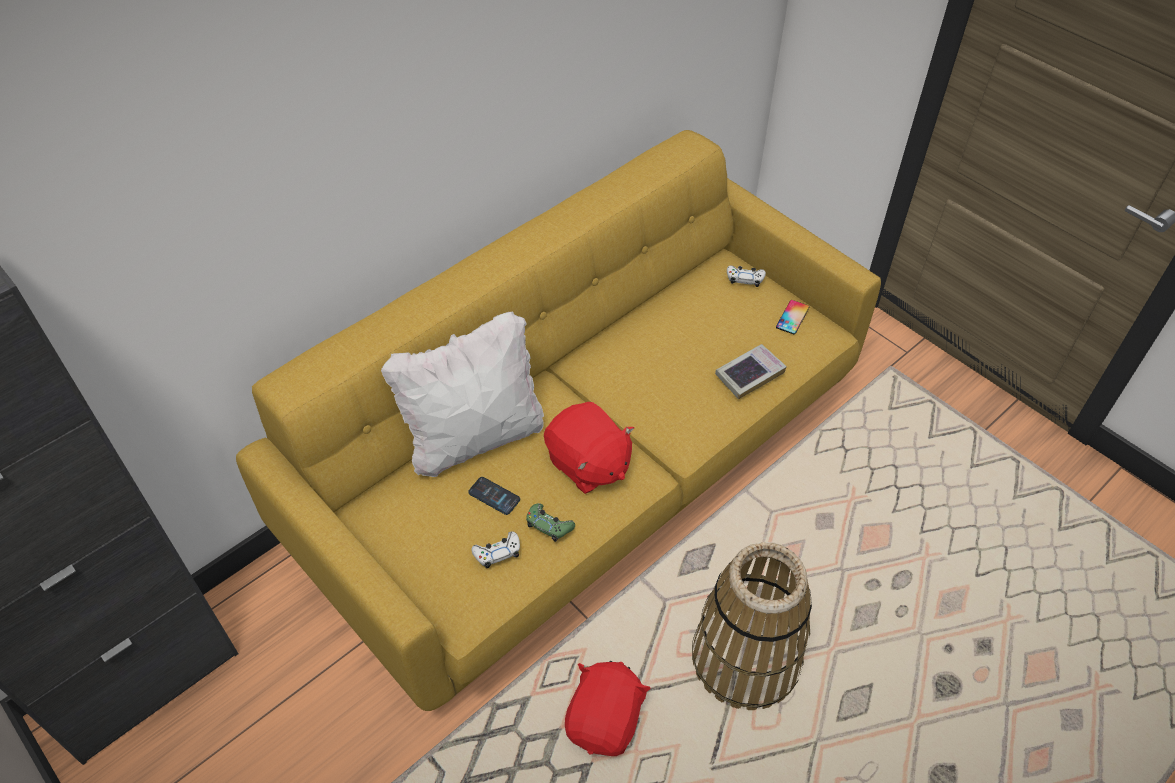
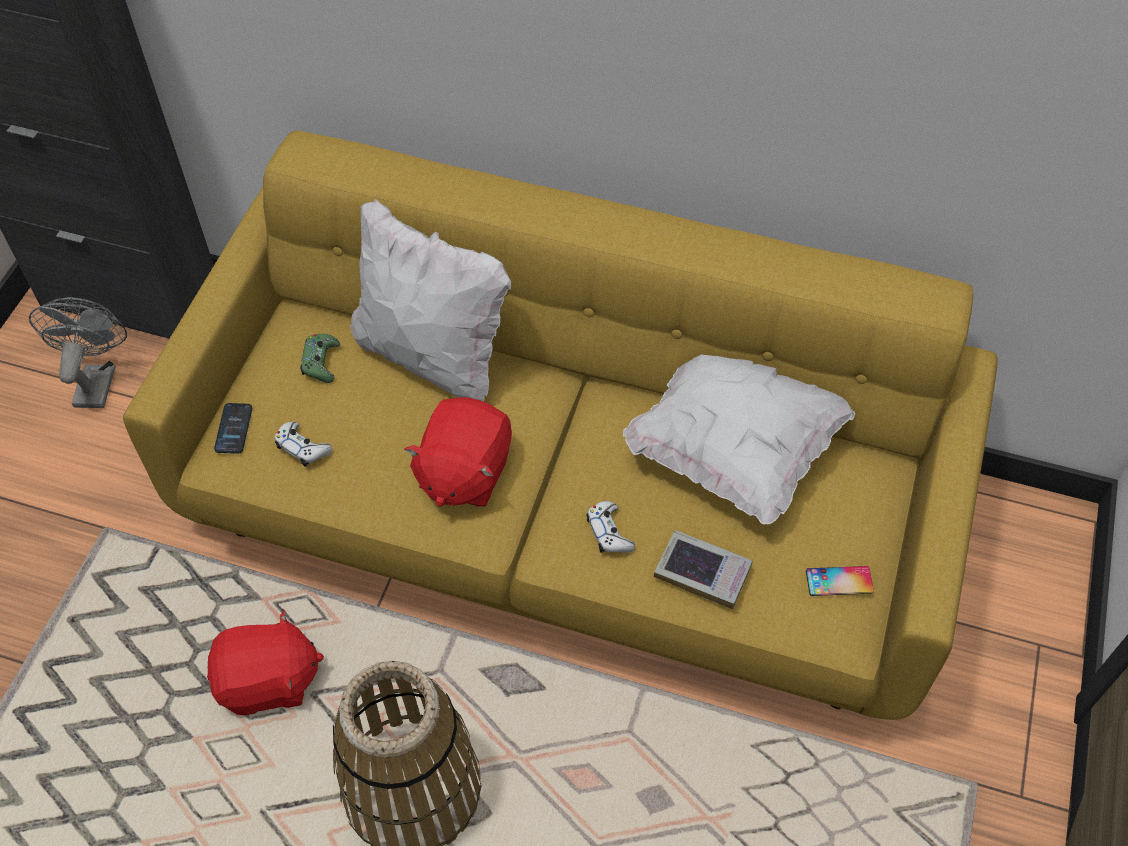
camera: 60 degrees right, 5 degrees up
phone [468,477,520,515] -> phone moved to [214,403,252,454]
green game controller [526,503,575,542] -> green game controller moved to [300,334,340,383]
white game controller [727,266,766,287] -> white game controller moved to [587,501,635,553]
none -> grey fan [29,297,127,408]
none -> white pillow [623,354,855,524]

